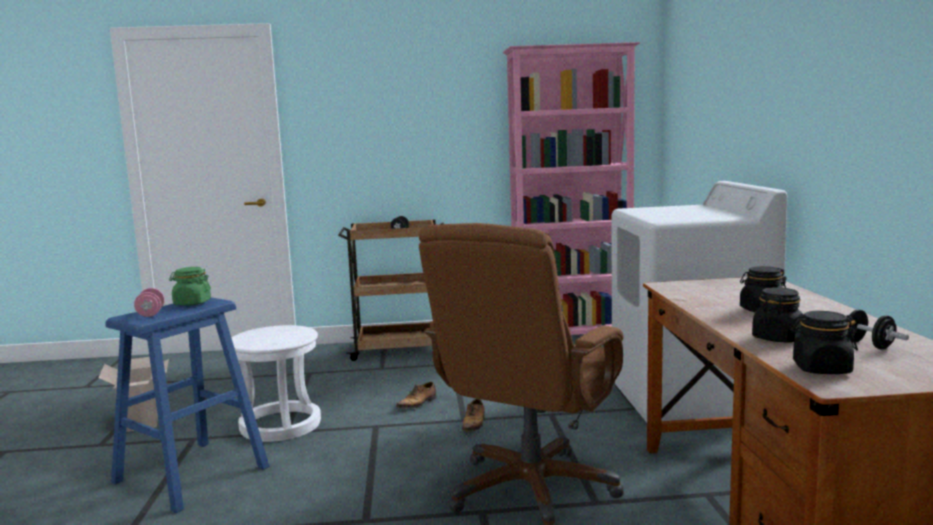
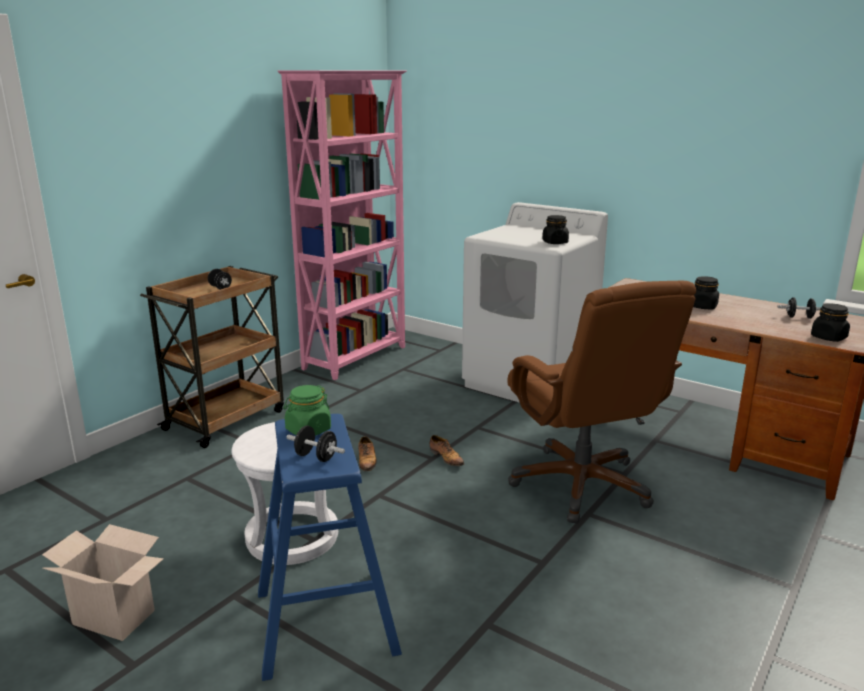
camera: 50 degrees left, 10 degrees up
pink dumbbell [134,288,165,317] -> black dumbbell [286,426,345,462]
black jar [752,287,803,343] -> black jar moved to [543,215,569,244]

